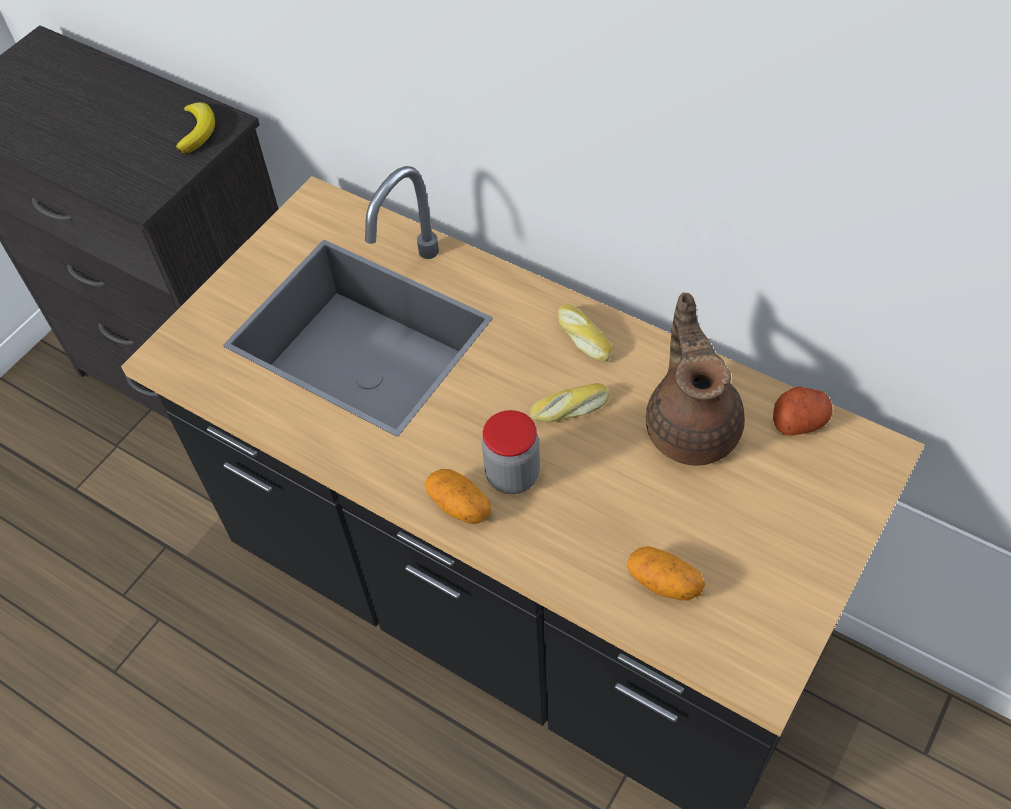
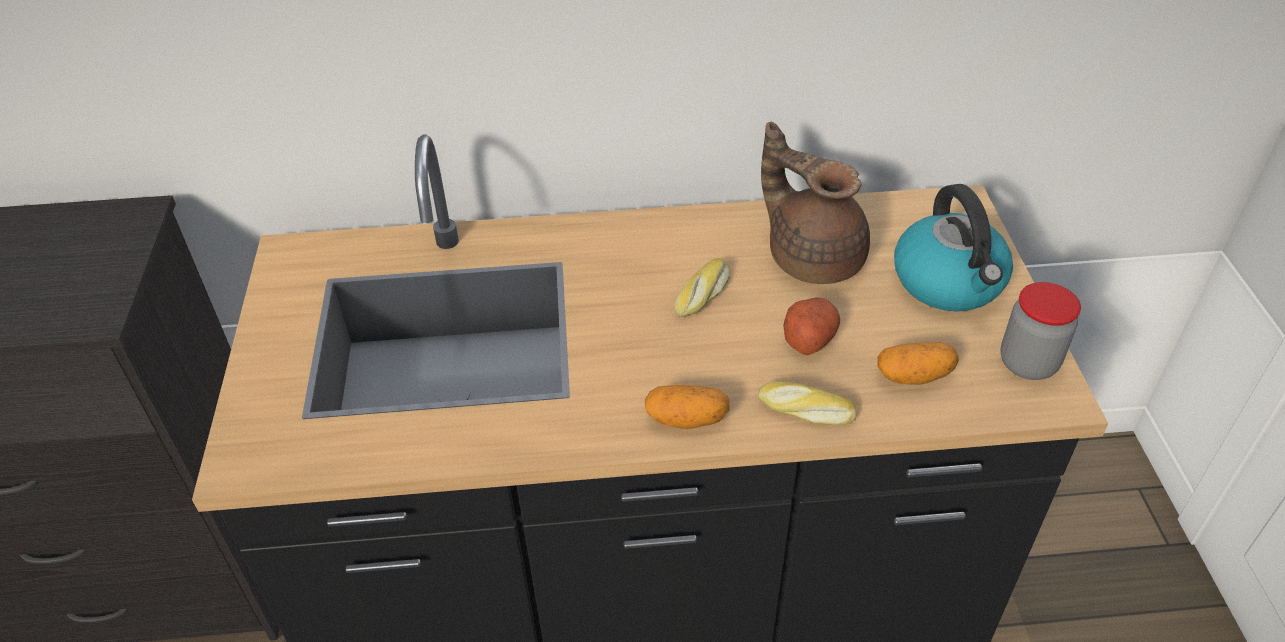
camera: 40 degrees left, 10 degrees down
banana [176,102,215,153] -> none
jar [482,410,540,494] -> jar moved to [1000,282,1081,380]
bread [558,304,613,362] -> bread moved to [758,382,857,426]
potato [773,386,832,436] -> potato moved to [783,297,840,355]
none -> kettle [894,184,1013,311]

